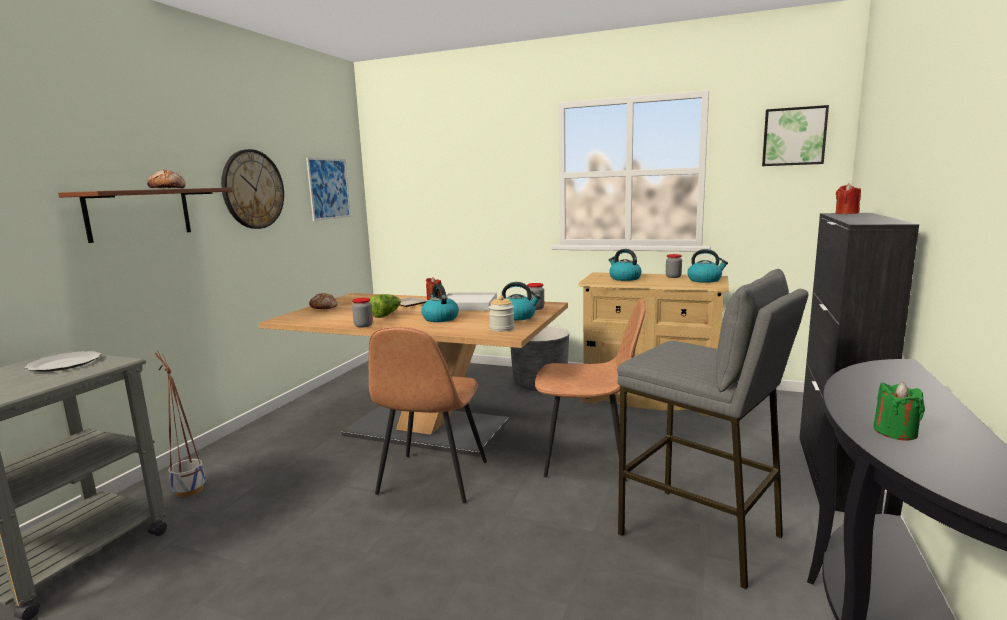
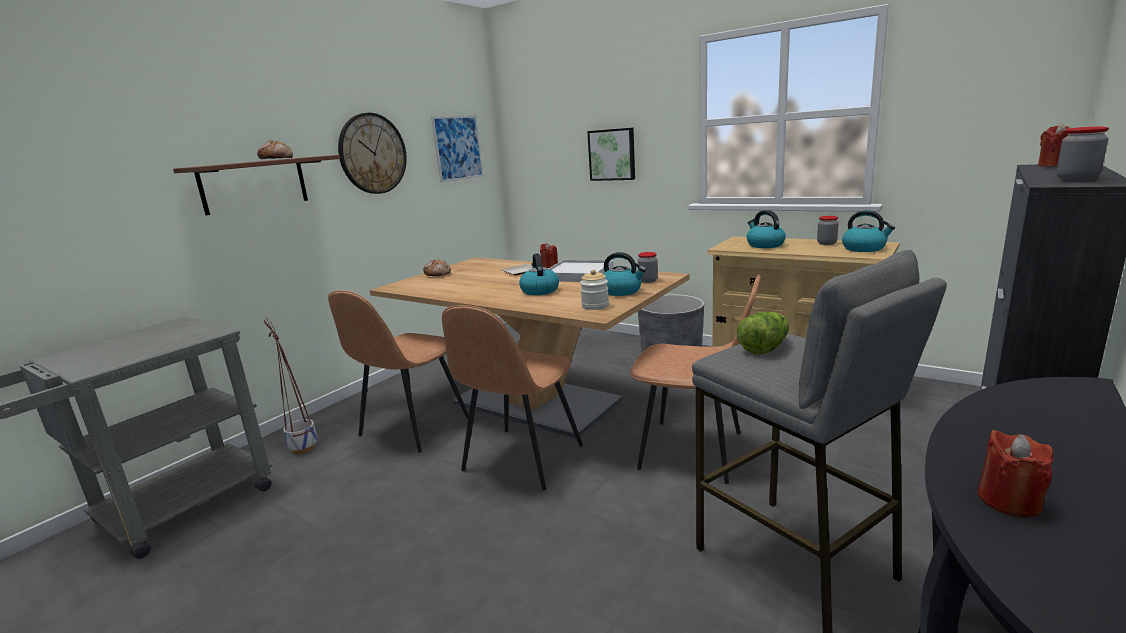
camera: 15 degrees right, 5 degrees up
plate [25,351,101,372] -> none
jar [352,298,373,328] -> jar moved to [1056,127,1109,181]
lettuce [369,294,401,318] -> lettuce moved to [737,312,789,355]
picture [762,105,829,166] -> picture moved to [587,128,635,181]
green candle [873,382,925,441] -> red candle [978,430,1054,517]
none -> brown chair [328,291,469,453]

